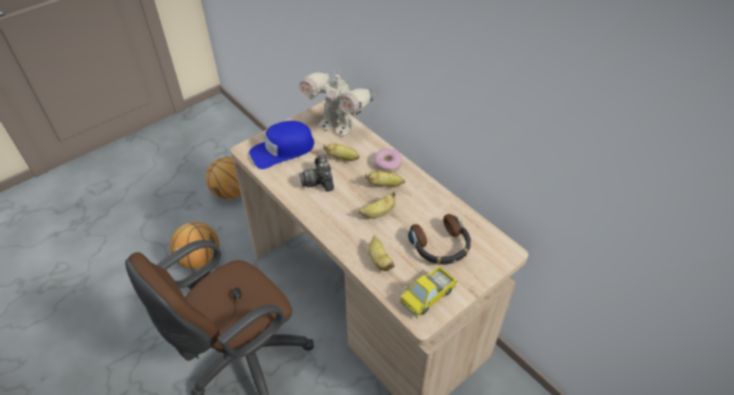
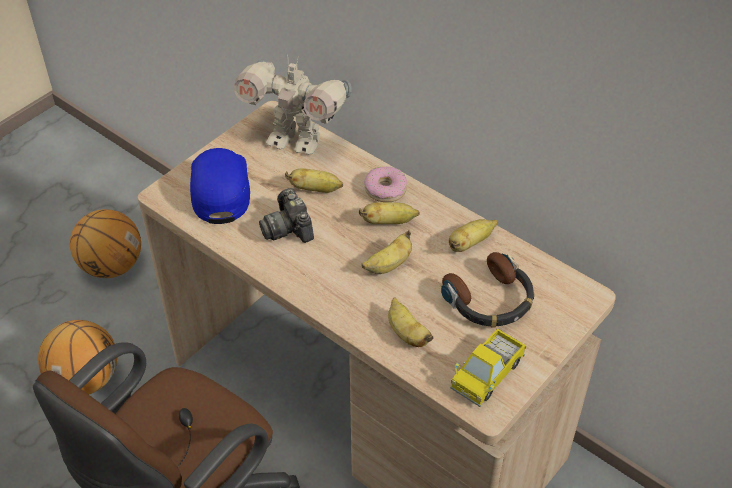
camera: 10 degrees left, 0 degrees up
blue cap [249,121,315,169] -> blue cap turned 120 degrees clockwise [190,148,250,224]
none -> banana [449,219,498,252]

